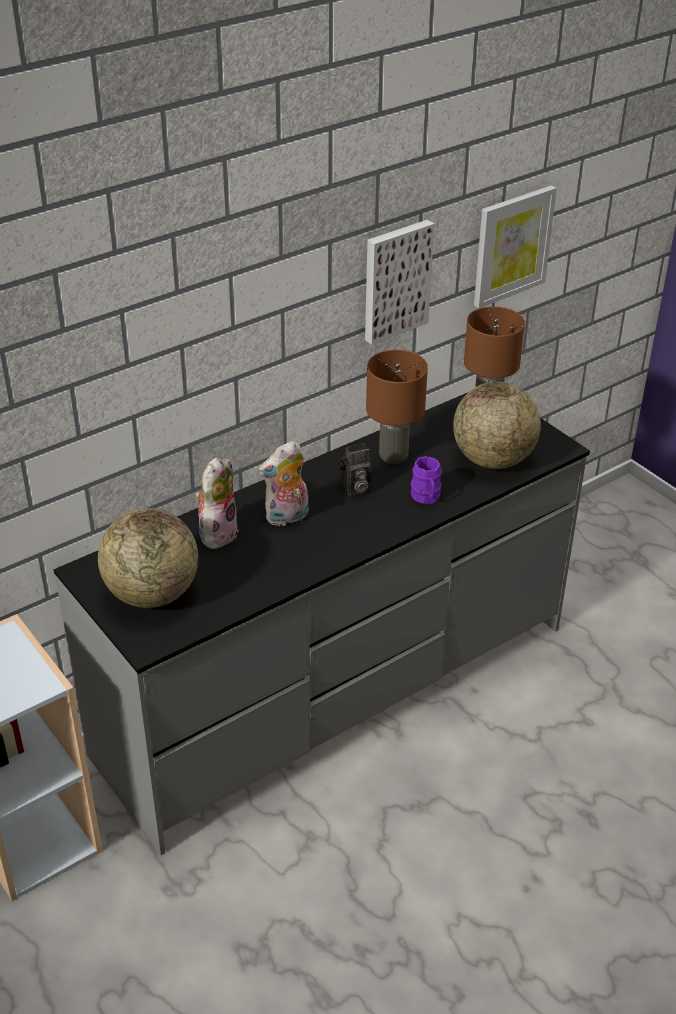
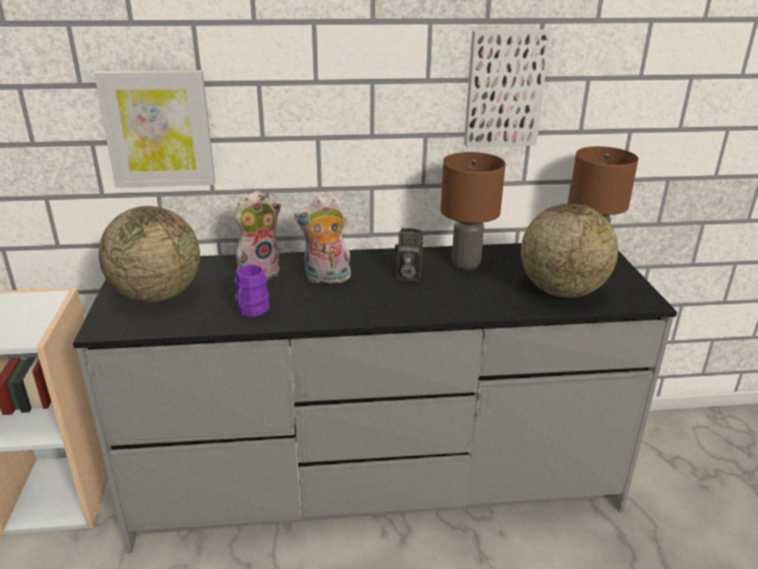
camera: 30 degrees right, 10 degrees down
purple mug [411,456,442,504] -> purple mug moved to [234,264,269,317]
picture [474,185,557,308] -> picture moved to [94,70,215,188]

